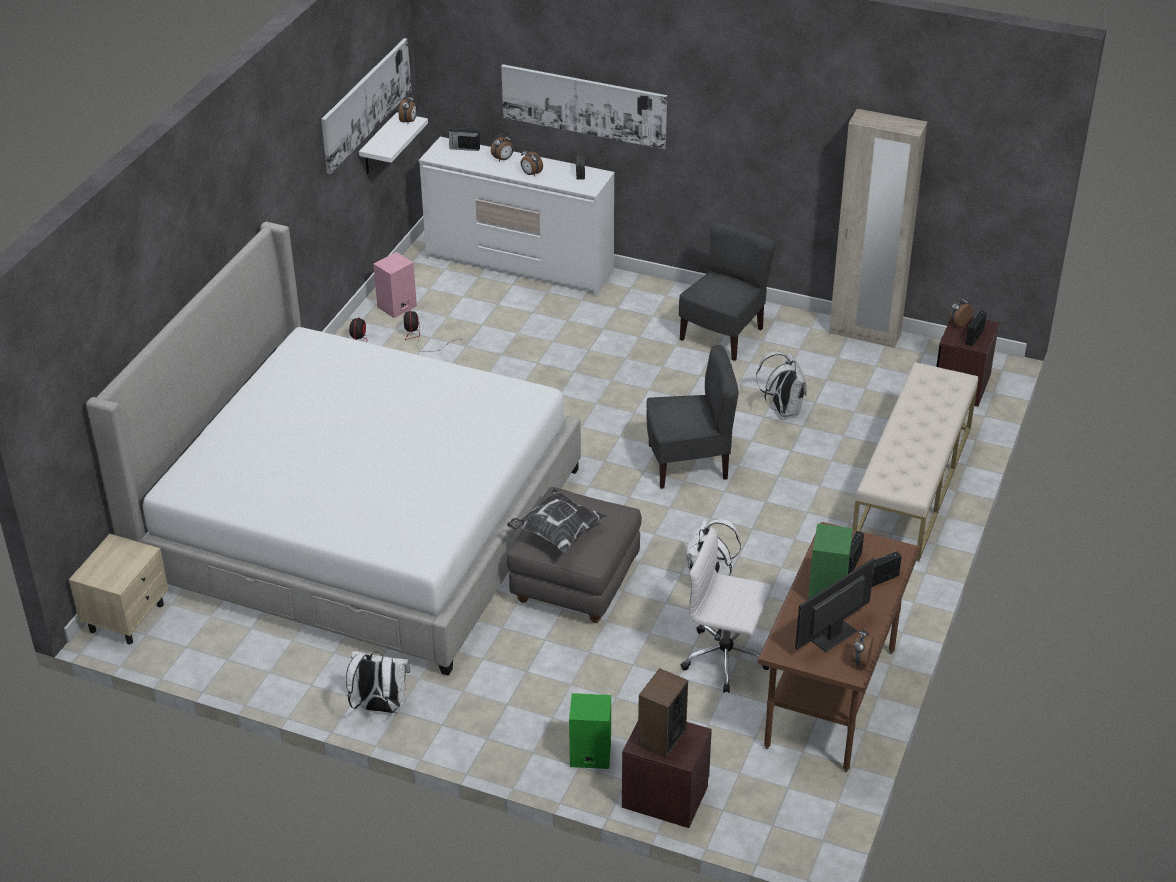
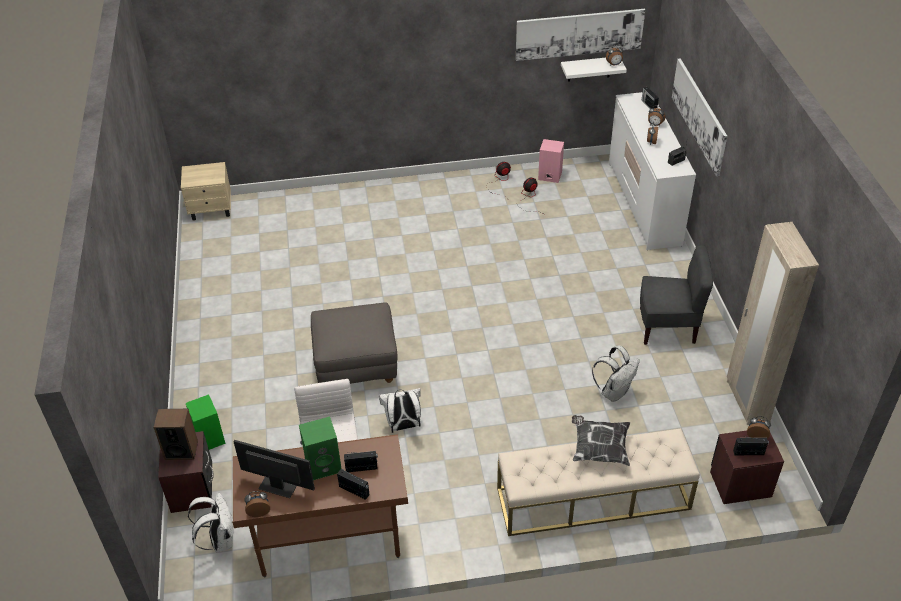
camera: 60 degrees right, 5 degrees up
bed [86,222,581,676] -> none
white backpack [346,651,410,713] -> white backpack moved to [188,493,234,553]
pillow [507,488,607,553] -> pillow moved to [572,415,630,466]
grey chair [646,345,739,489] -> none

